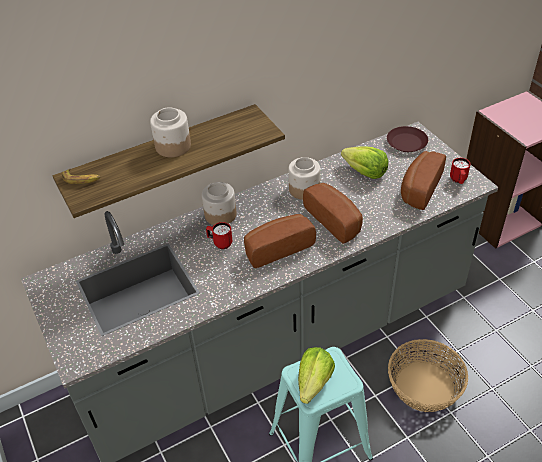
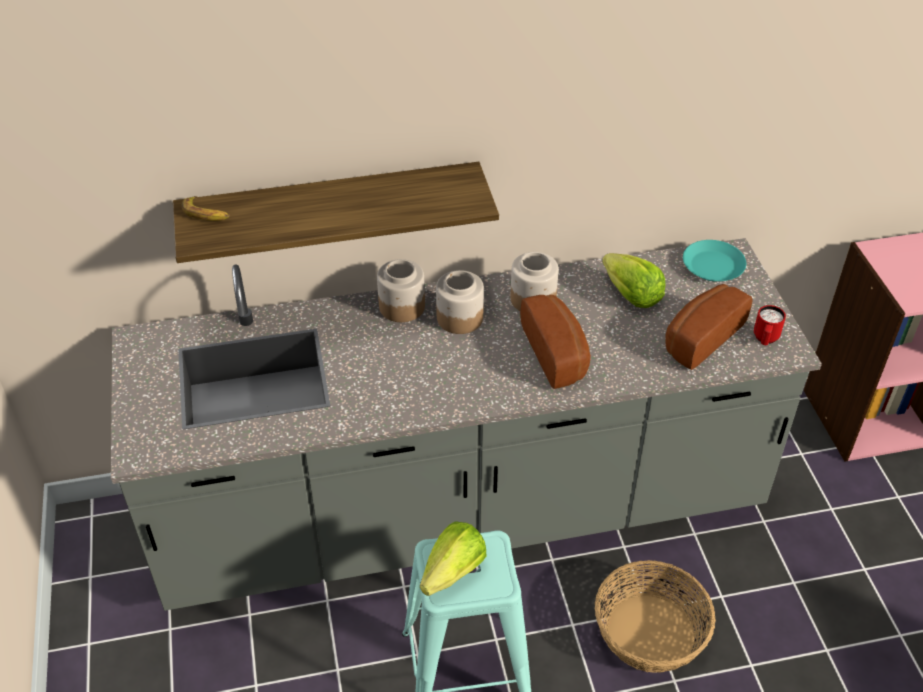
camera: 15 degrees right, 0 degrees up
jar [150,107,191,157] -> jar moved to [436,270,484,334]
red mug [206,222,232,249] -> none
bread [244,214,316,268] -> none
brown plate [387,126,428,152] -> turquoise plate [683,240,746,282]

